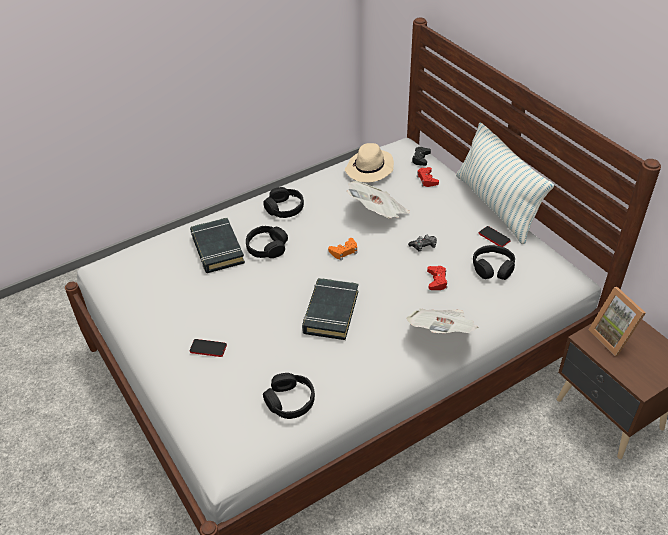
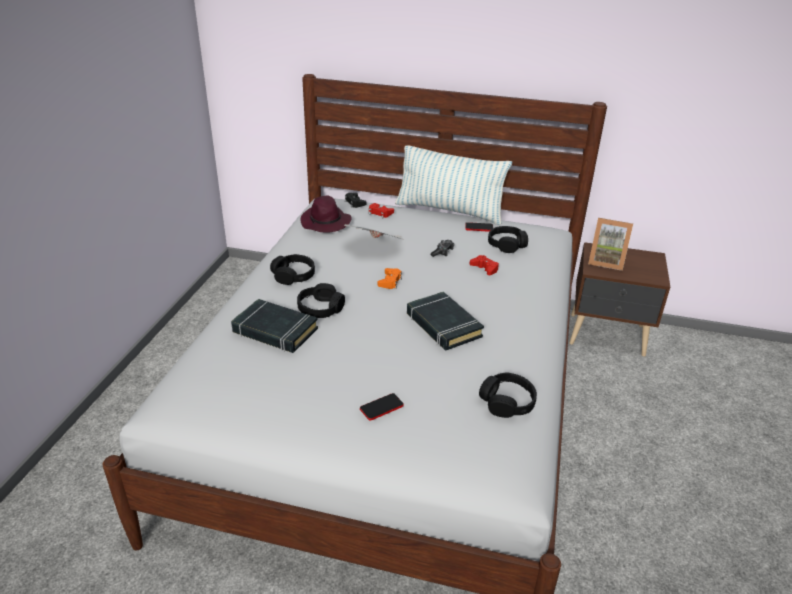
camera: 45 degrees left, 10 degrees down
beige hat [345,143,394,183] -> purple hat [300,195,352,232]
newspaper [407,309,478,333] -> none

